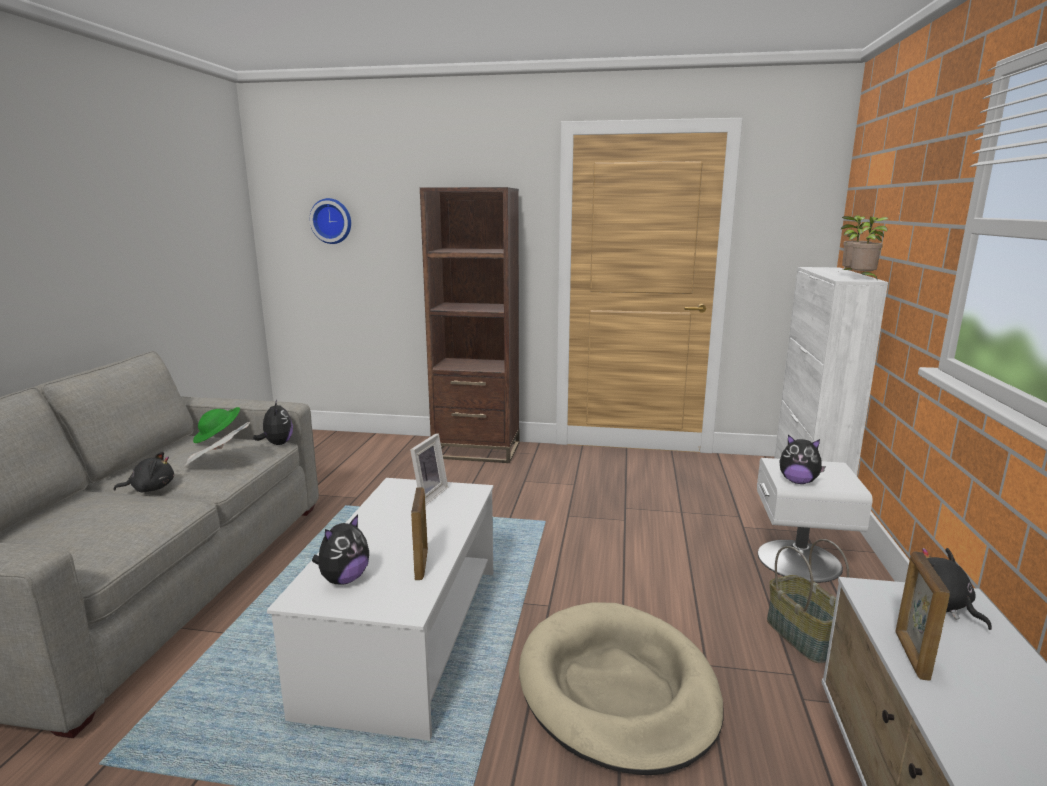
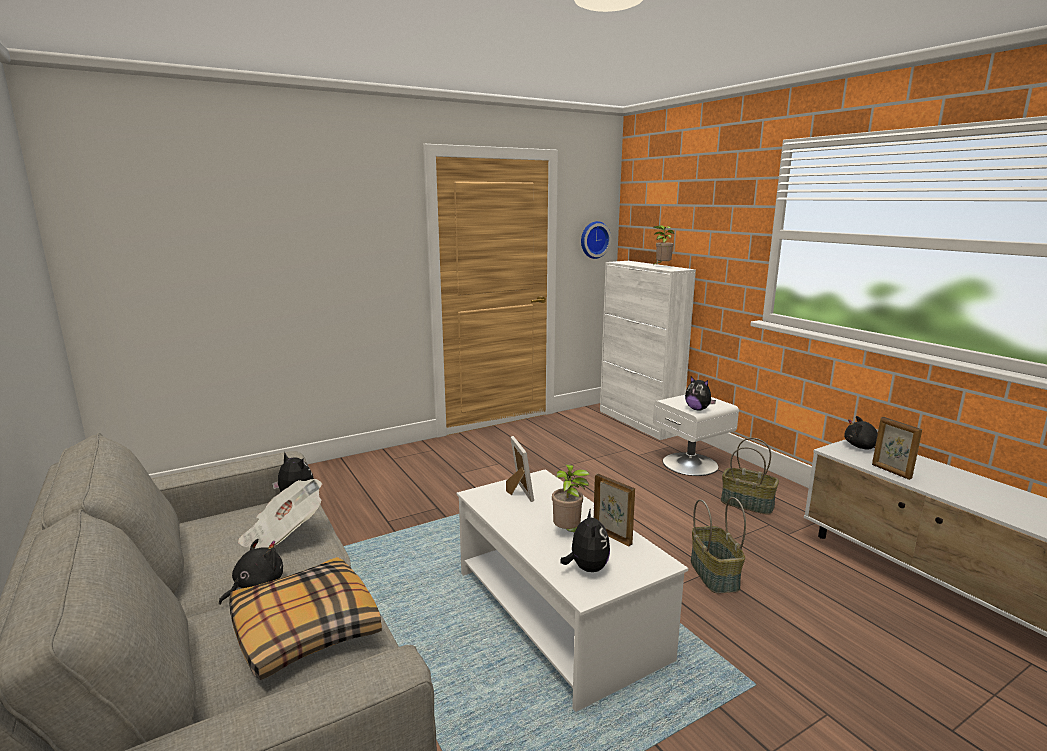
camera: 40 degrees left, 0 degrees up
green hat [193,407,240,443] -> none
wall clock [310,198,351,244] -> wall clock moved to [581,221,611,259]
brown bookcase [420,187,519,463] -> none
beige dog bed [519,602,723,776] -> basket [691,497,746,593]
plush toy [779,435,826,484] -> plush toy turned 60 degrees clockwise [685,377,716,411]
potted plant [851,216,888,281] -> potted plant moved to [552,464,590,532]
none -> pillow [229,557,382,680]

